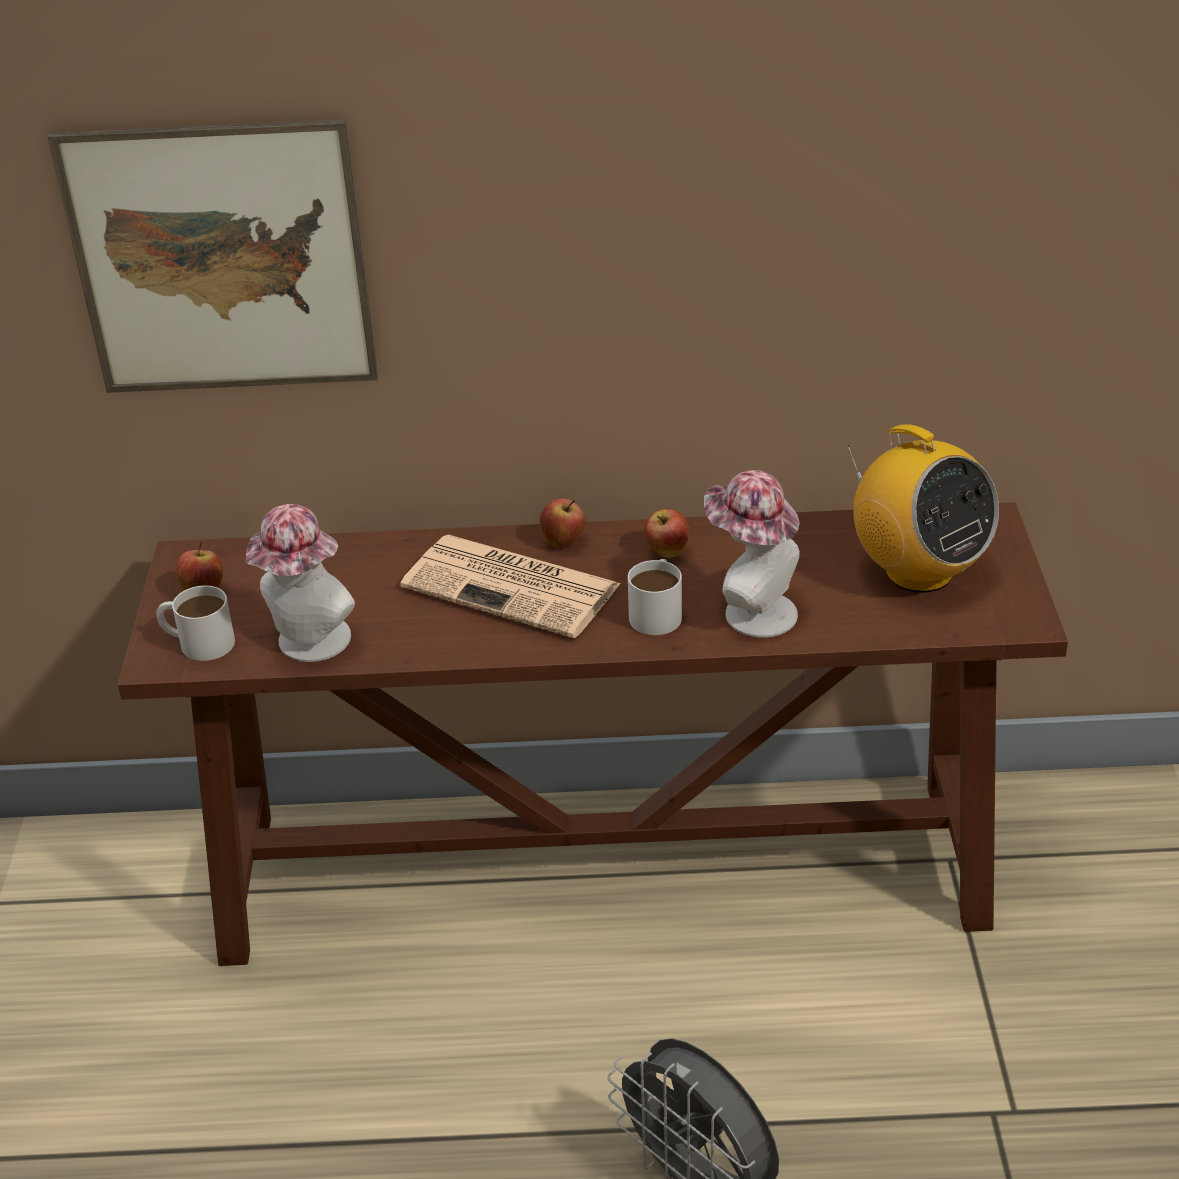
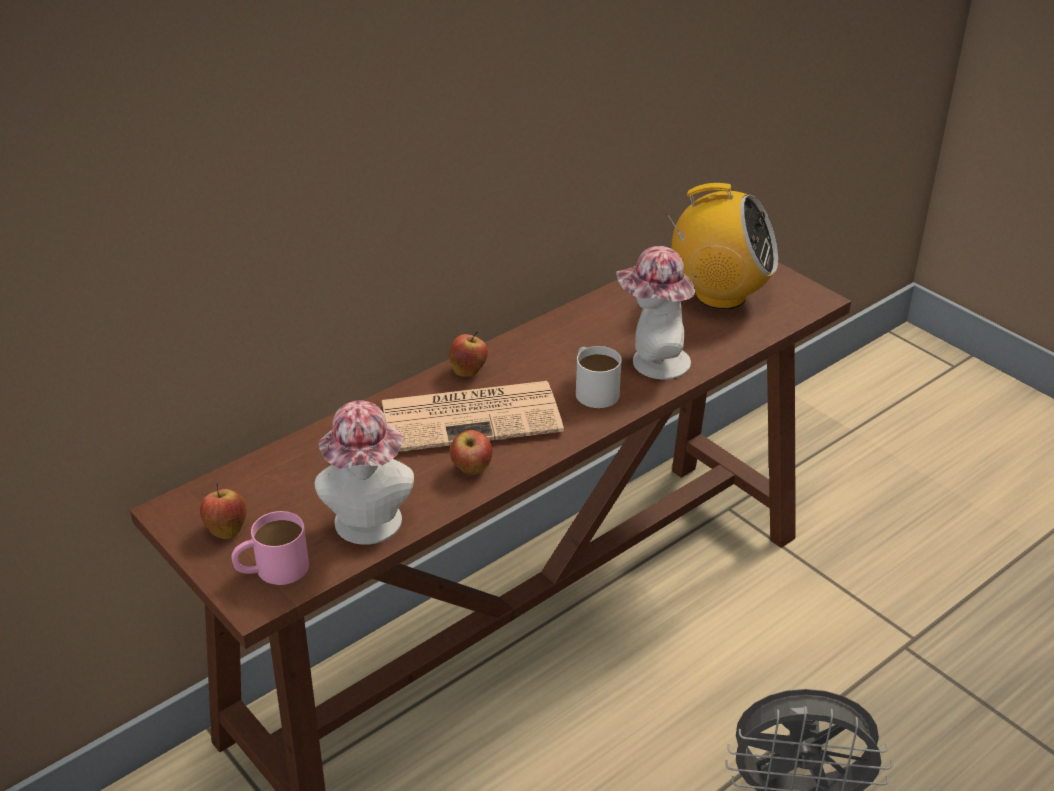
camera: 40 degrees left, 0 degrees up
picture [48,120,378,393] -> none
white mug [156,585,235,661] -> pink mug [231,511,309,585]
apple [644,509,689,558] -> apple moved to [450,430,493,475]

